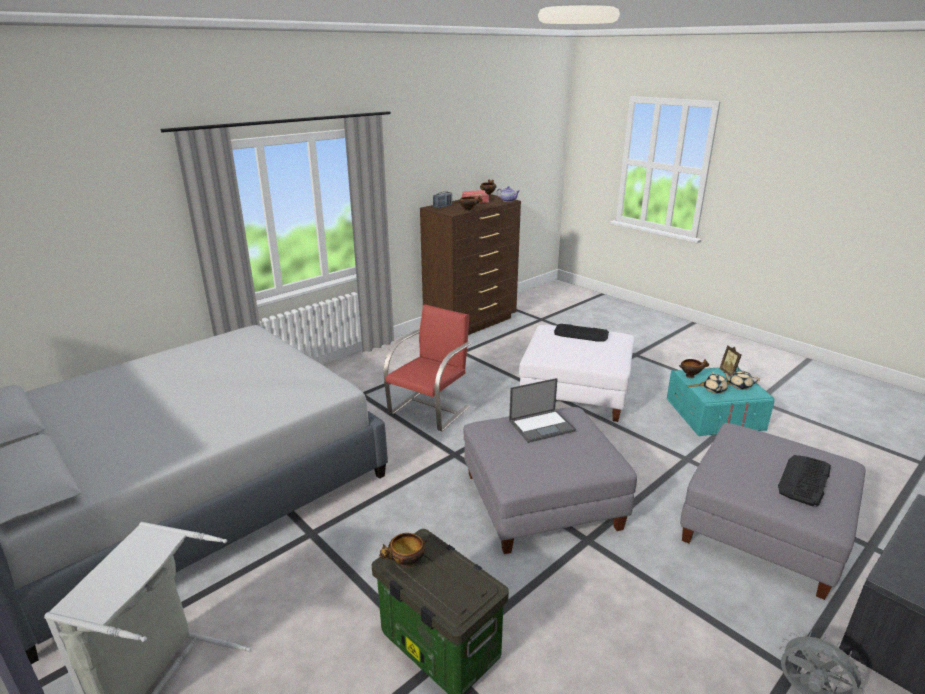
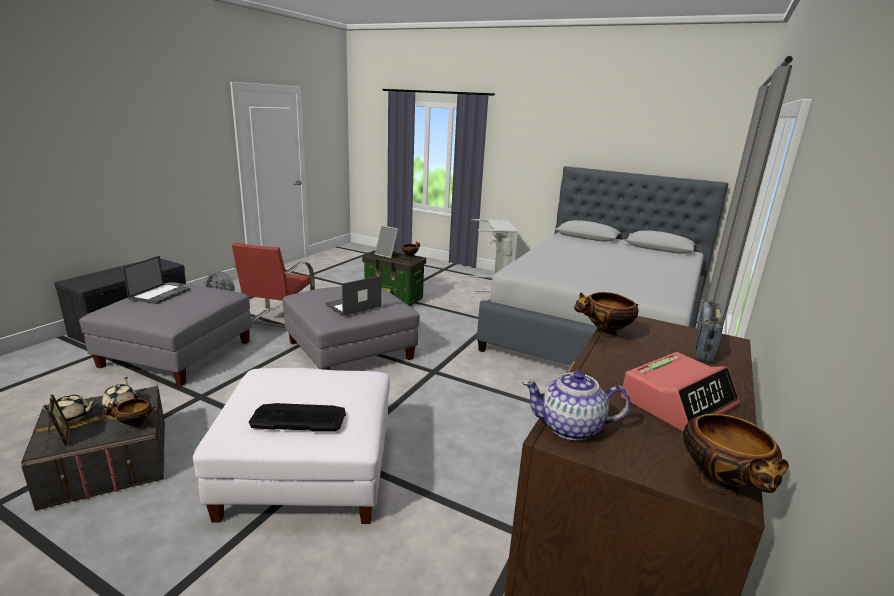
camera: 160 degrees right, 5 degrees down
red chair [383,304,471,431] -> red chair moved to [232,243,315,328]
turquoise storage box [667,367,775,436] -> grey storage box [21,385,165,511]
keyboard [778,455,831,507] -> laptop [122,256,191,304]
none -> picture frame [375,225,398,258]

